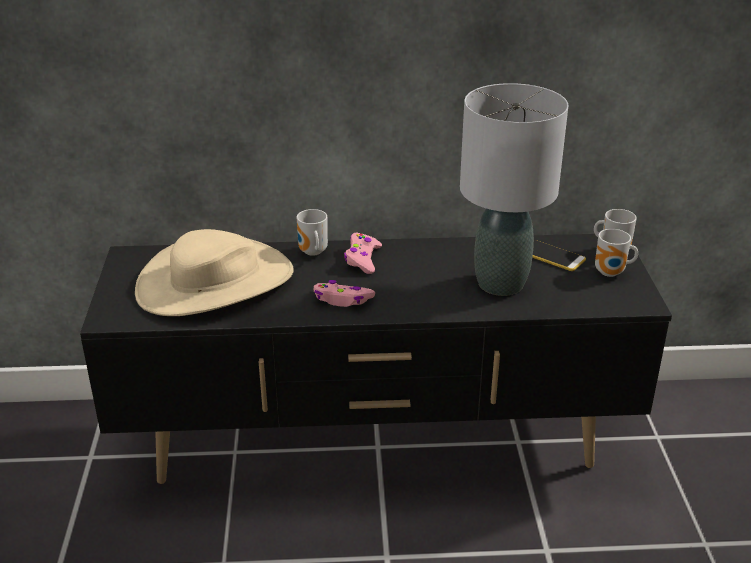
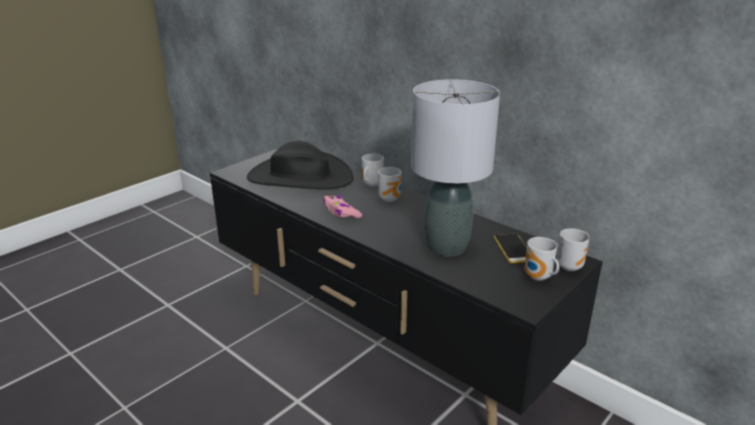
camera: 45 degrees right, 5 degrees down
beige hat [135,229,294,316] -> black hat [247,141,354,189]
pink game controller [344,233,382,274] -> mug [378,167,401,202]

